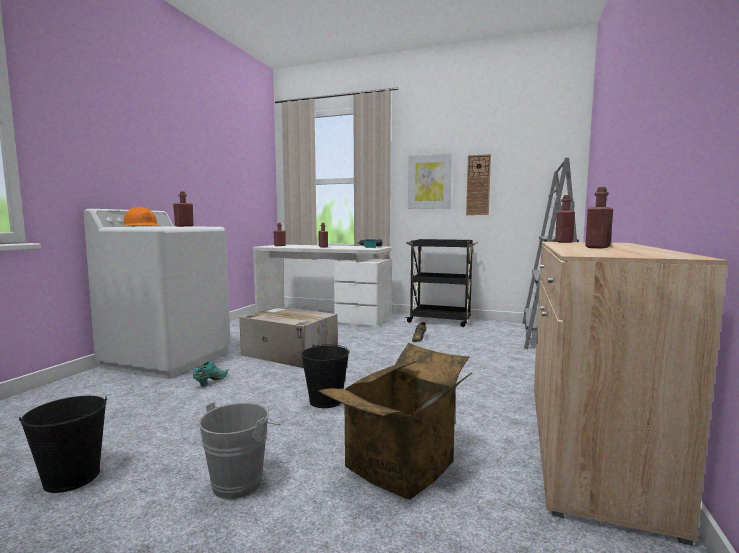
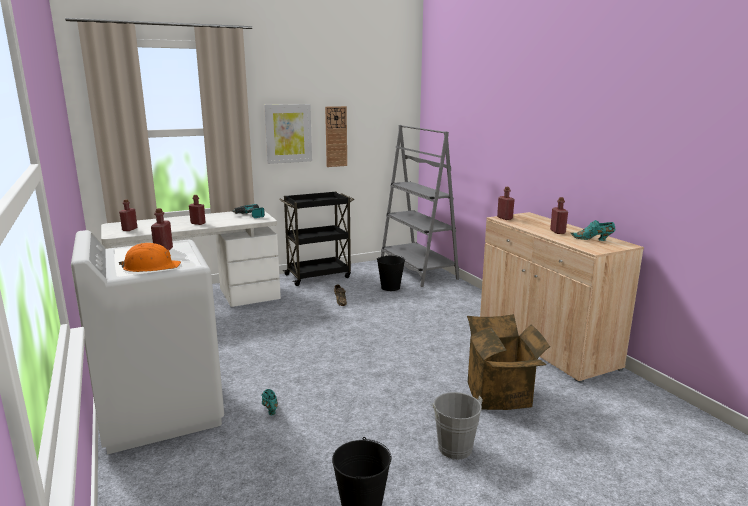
camera: 45 degrees left, 10 degrees up
cardboard box [239,307,338,368] -> none
black bucket [301,344,350,408] -> black bucket moved to [377,255,405,291]
none -> turquoise shoe [571,220,615,241]

